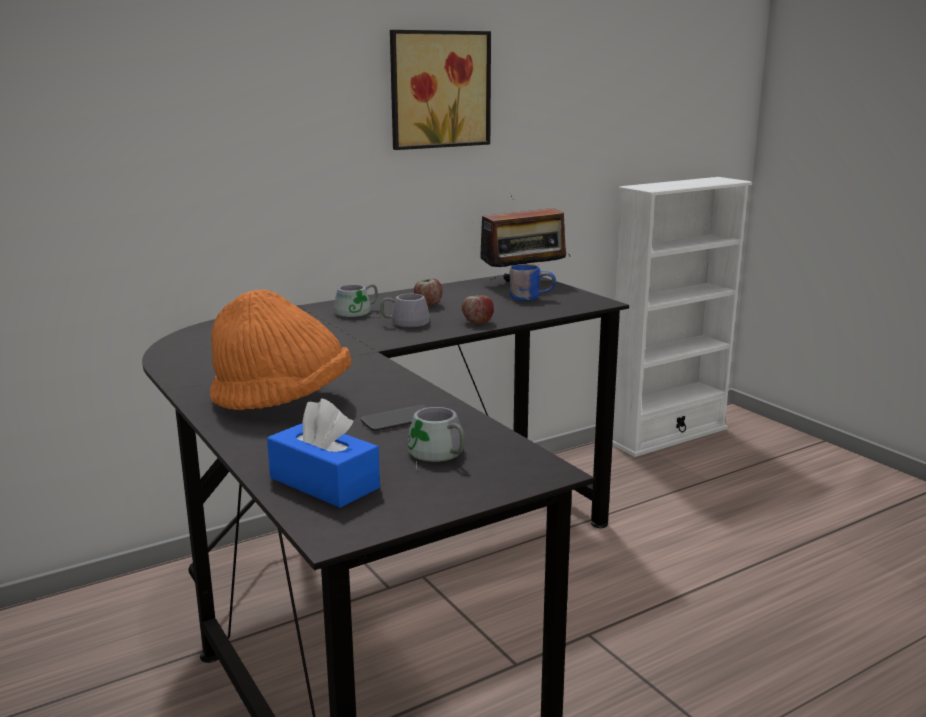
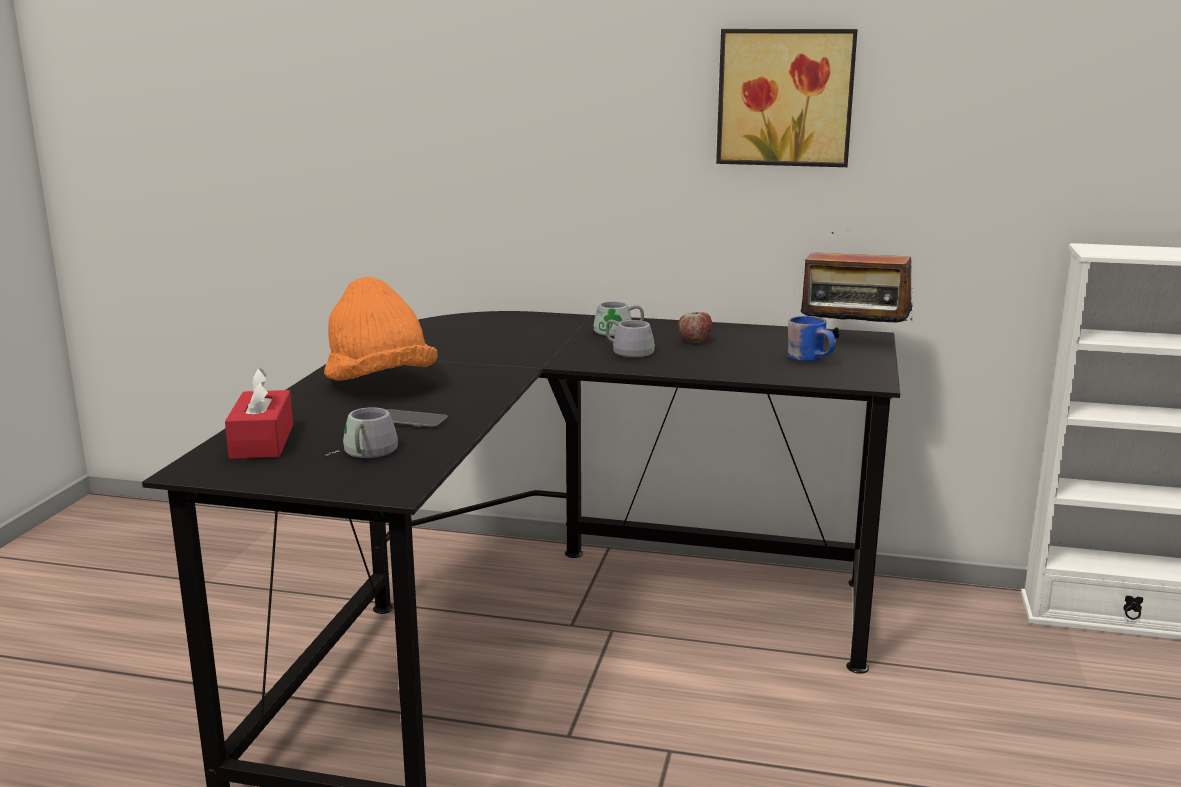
camera: 45 degrees right, 0 degrees up
blue tissue box [267,399,380,508] -> red tissue box [225,368,293,459]
apple [462,295,494,324] -> none

